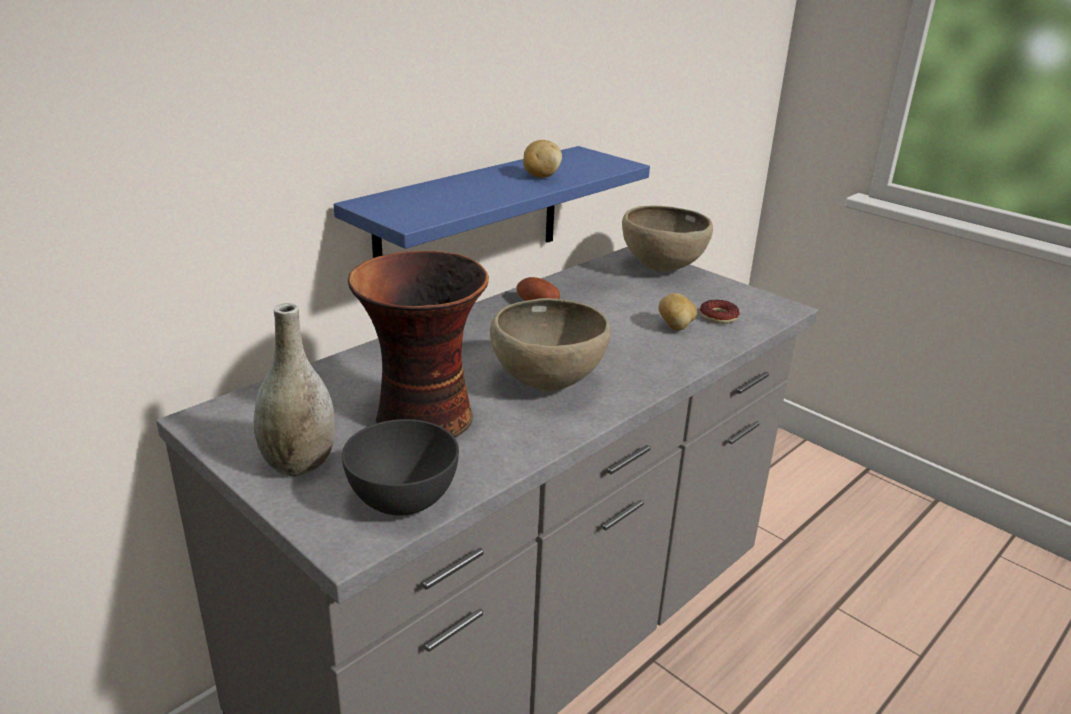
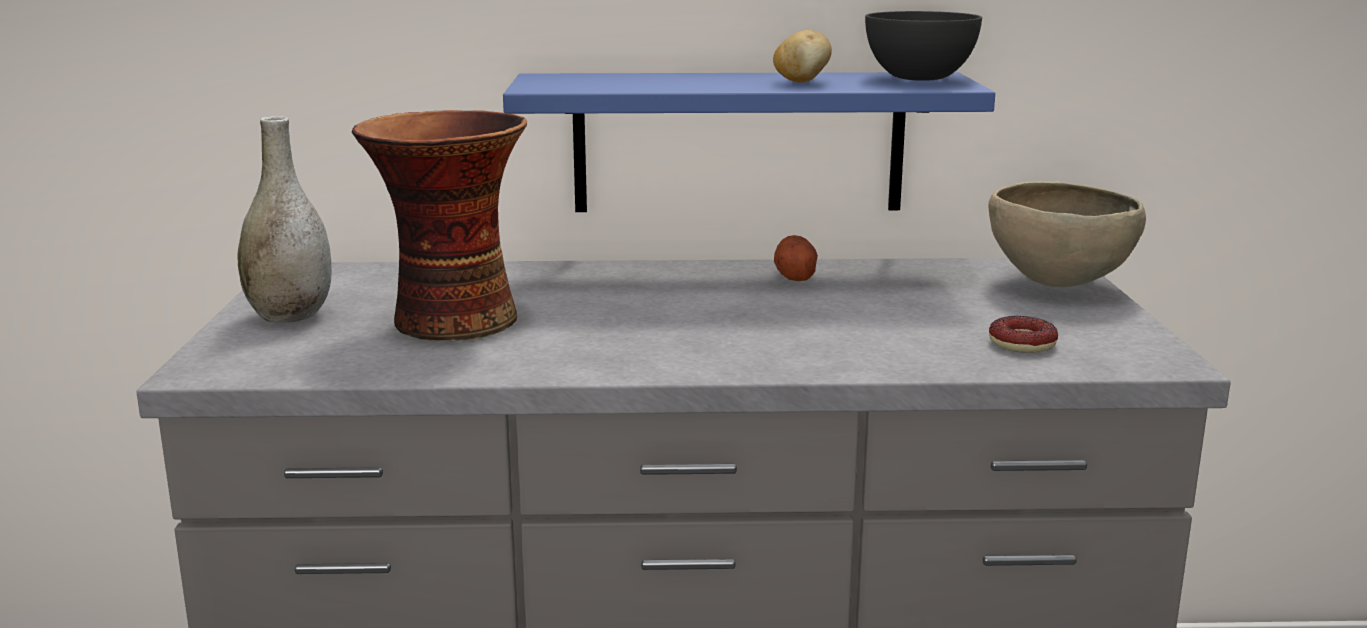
camera: 45 degrees right, 10 degrees down
grey bowl [342,419,459,515] -> grey bowl moved to [865,11,982,81]
brown bowl [490,298,611,391] -> none
potato [659,293,697,331] -> none

